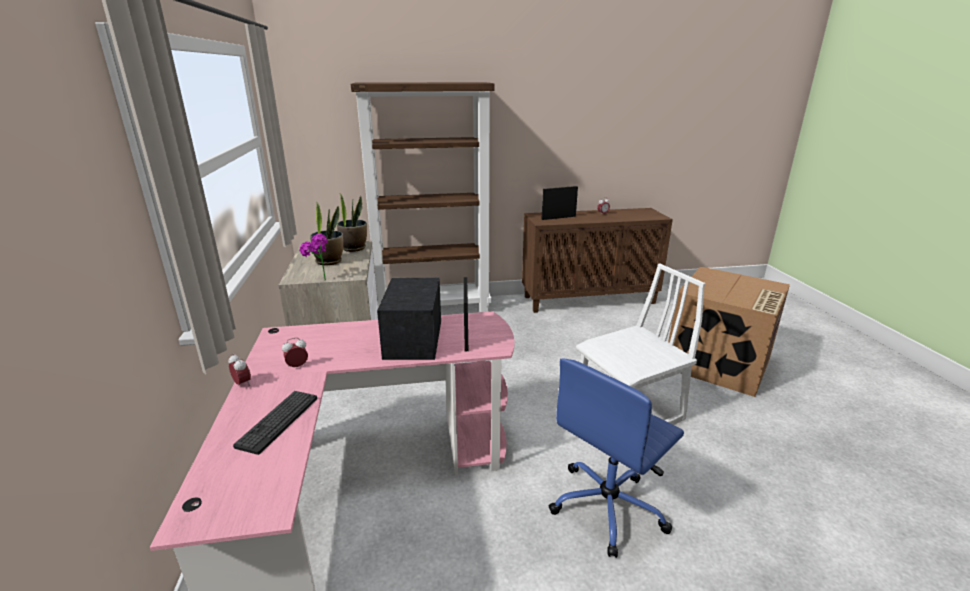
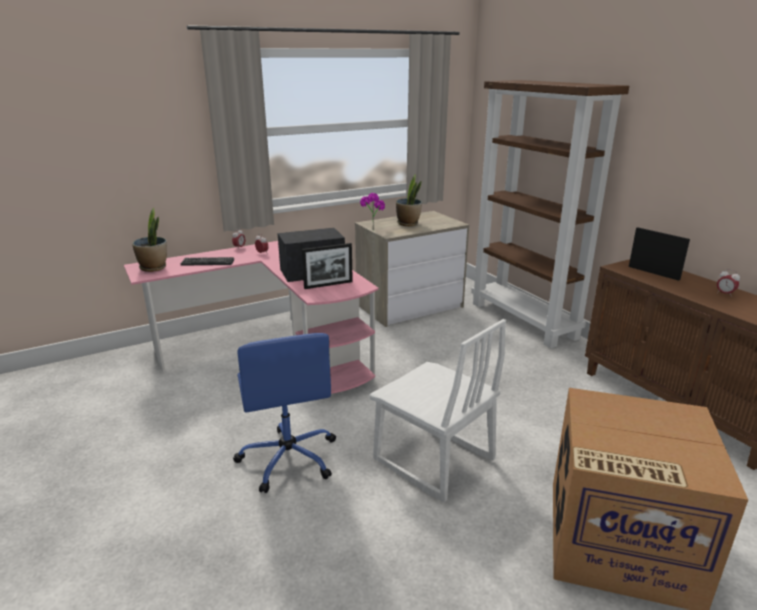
camera: 70 degrees right, 0 degrees up
potted plant [337,194,367,252] -> potted plant moved to [132,208,167,272]
blue office chair [549,358,684,558] -> blue office chair turned 135 degrees counterclockwise [233,333,336,493]

